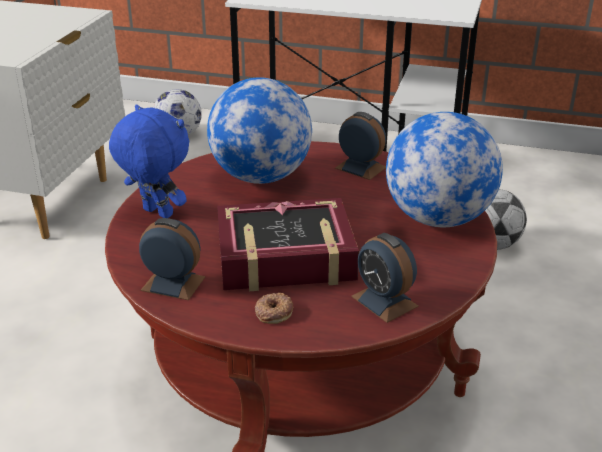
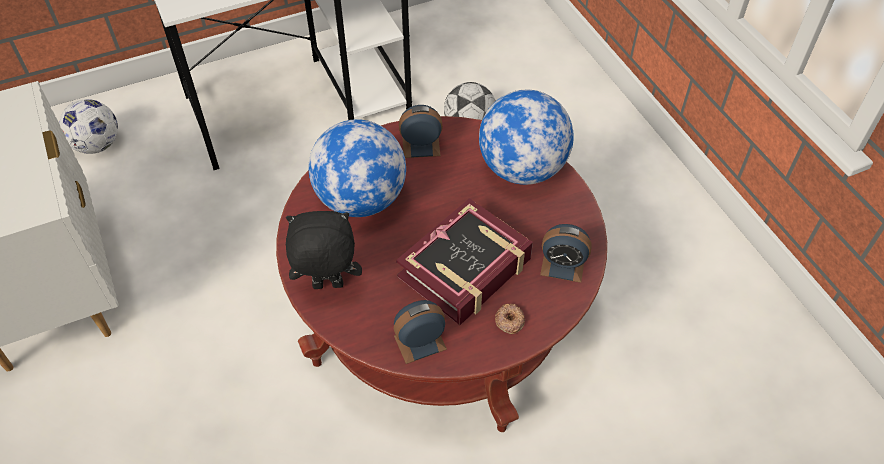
camera: 40 degrees left, 20 degrees up
blue plush toy [109,105,189,218] -> black plush toy [286,211,362,289]

